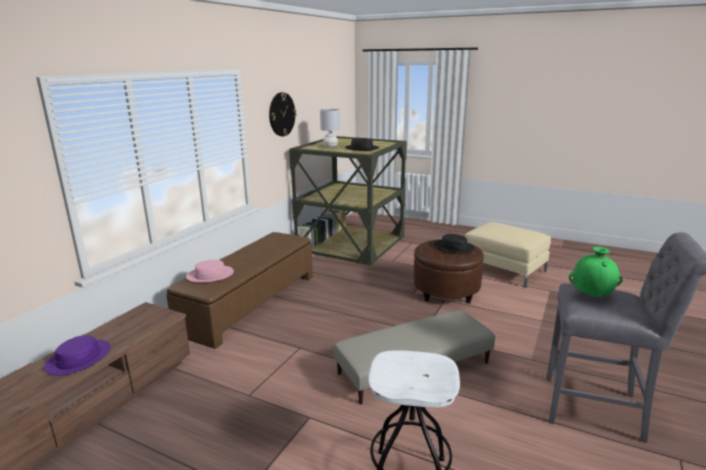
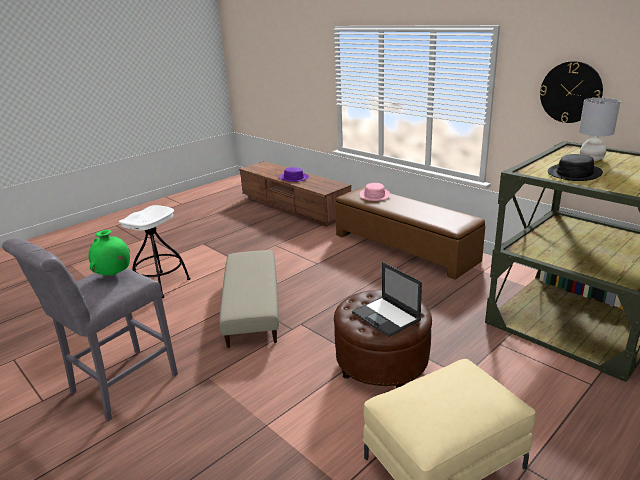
camera: 110 degrees right, 5 degrees up
black hat [434,234,475,253] -> laptop [352,262,422,337]

